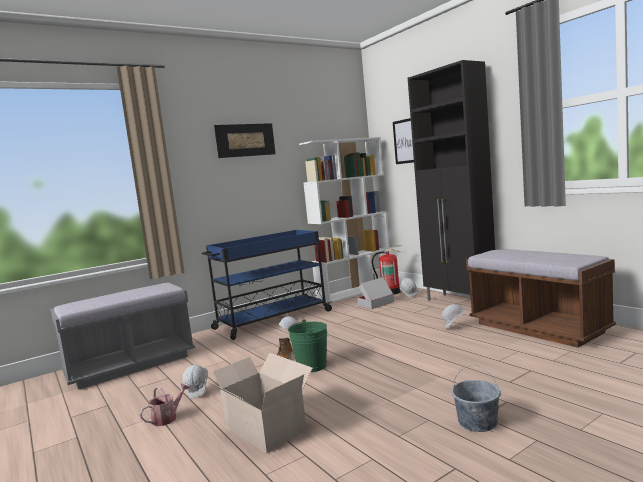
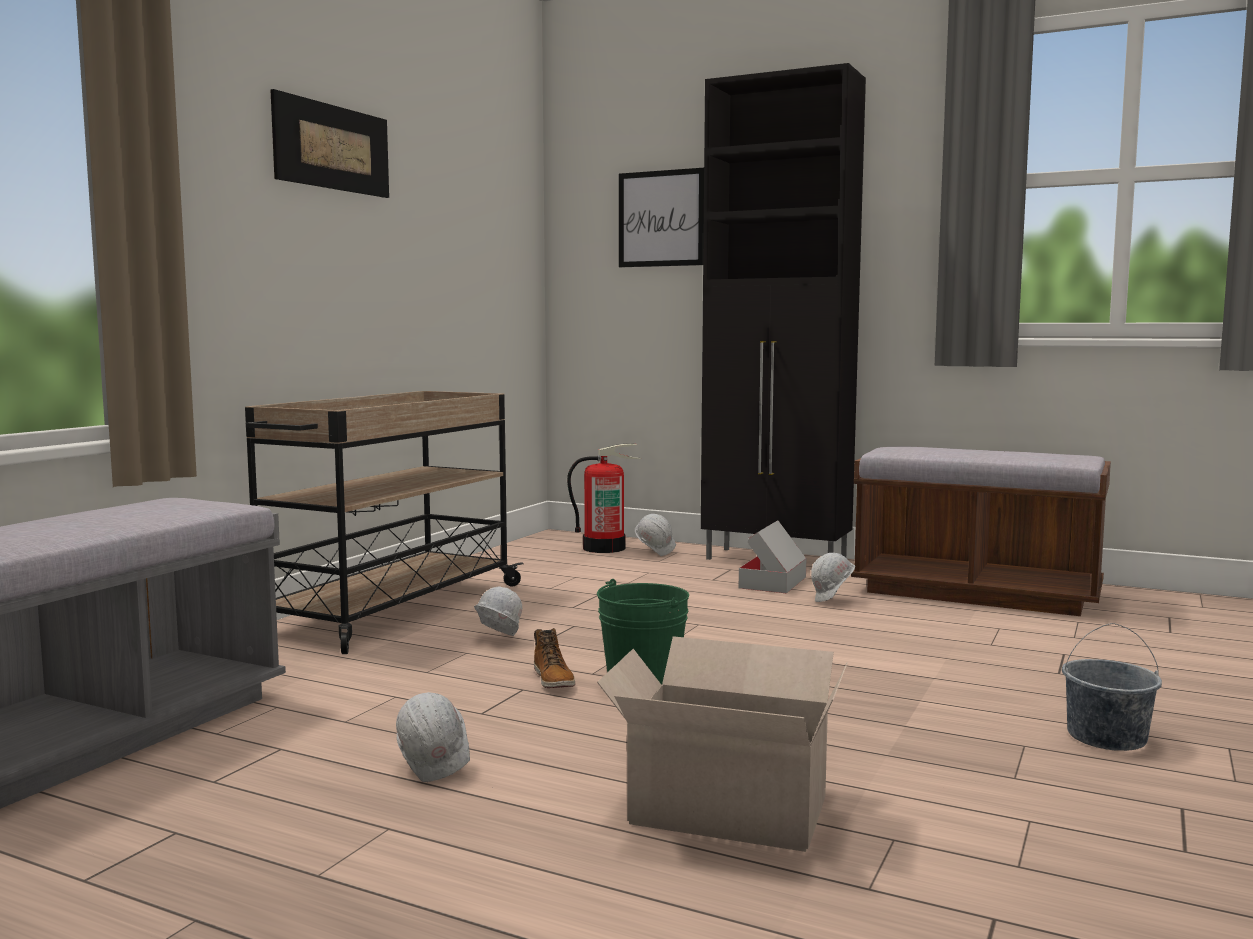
camera: 30 degrees left, 0 degrees up
watering can [140,383,190,426] -> none
blue cart [202,230,333,340] -> beige cart [245,391,524,654]
white bookcase [299,137,390,303] -> none
cardboard box [357,277,394,309] -> cardboard box moved to [739,520,807,593]

